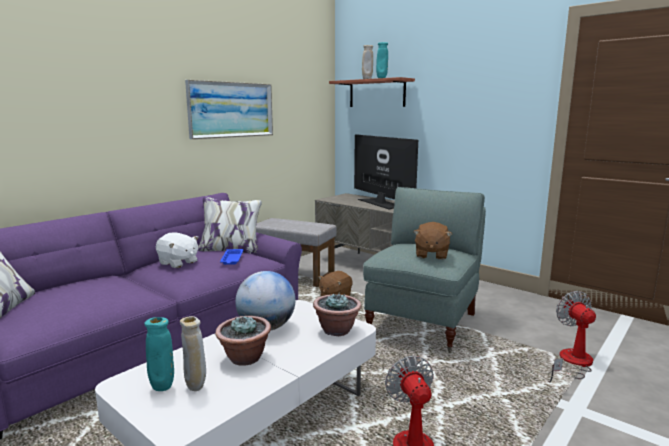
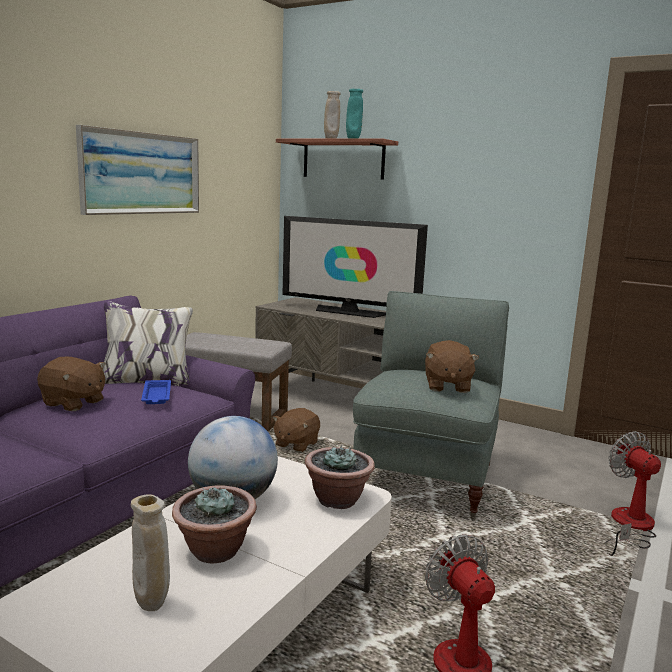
camera: 10 degrees left, 0 degrees up
turquoise vase [144,317,174,391] -> none
white plush toy [156,233,199,268] -> brown plush toy [37,357,105,411]
television [354,134,418,210] -> television turned 150 degrees clockwise [283,216,428,318]

